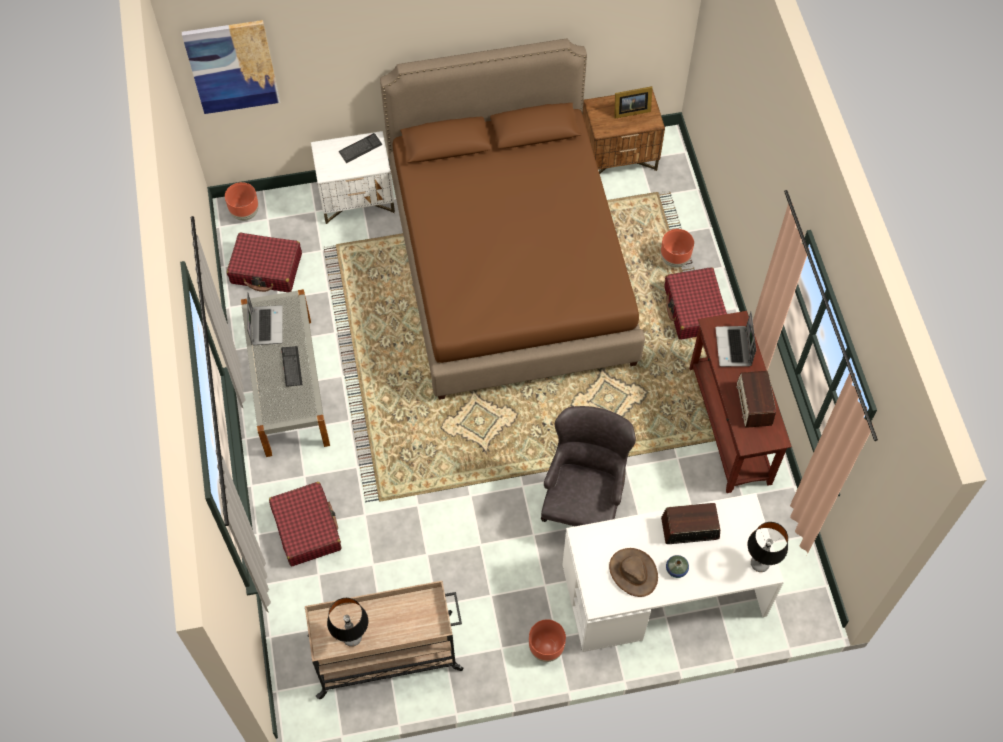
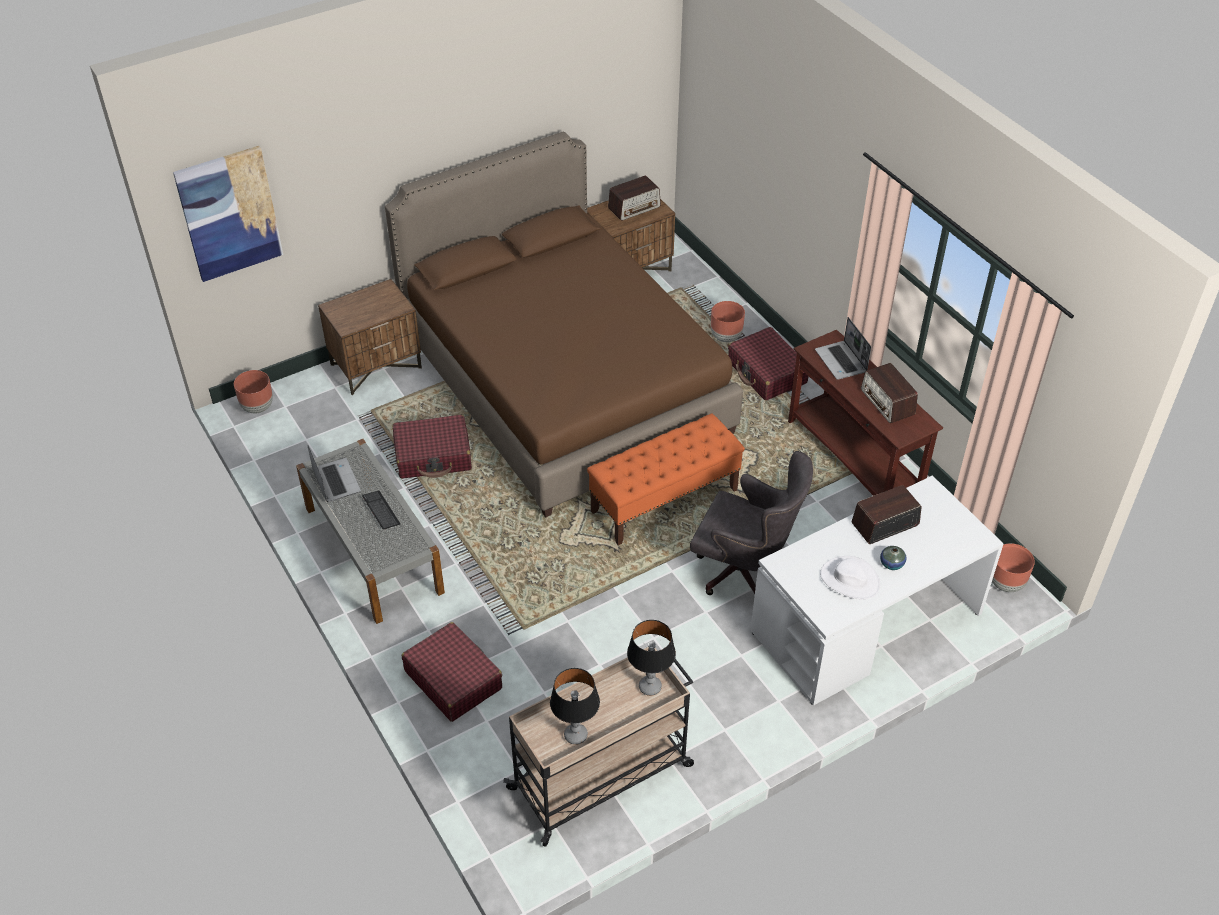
camera: 20 degrees left, 15 degrees down
red suitcase [227,232,302,292] -> red suitcase moved to [393,415,472,479]
white nightstand [311,131,395,224] -> brown nightstand [318,279,422,395]
keyboard [339,133,382,163] -> none
brown planter [529,619,566,662] -> brown planter moved to [992,543,1035,592]
grey office chair [541,406,636,526] -> grey office chair turned 120 degrees clockwise [690,451,813,595]
brown hat [609,548,658,597] -> white hat [820,556,880,600]
picture frame [614,86,652,119] -> radio [608,176,661,221]
table lamp [747,522,788,572] -> table lamp moved to [627,620,676,696]
none -> orange bench [587,413,745,545]

